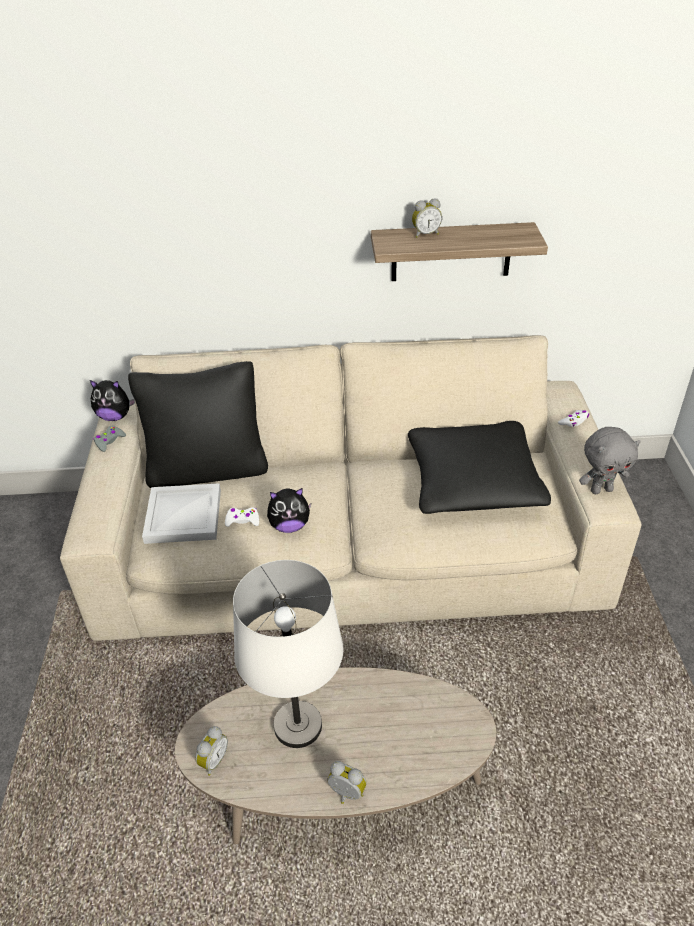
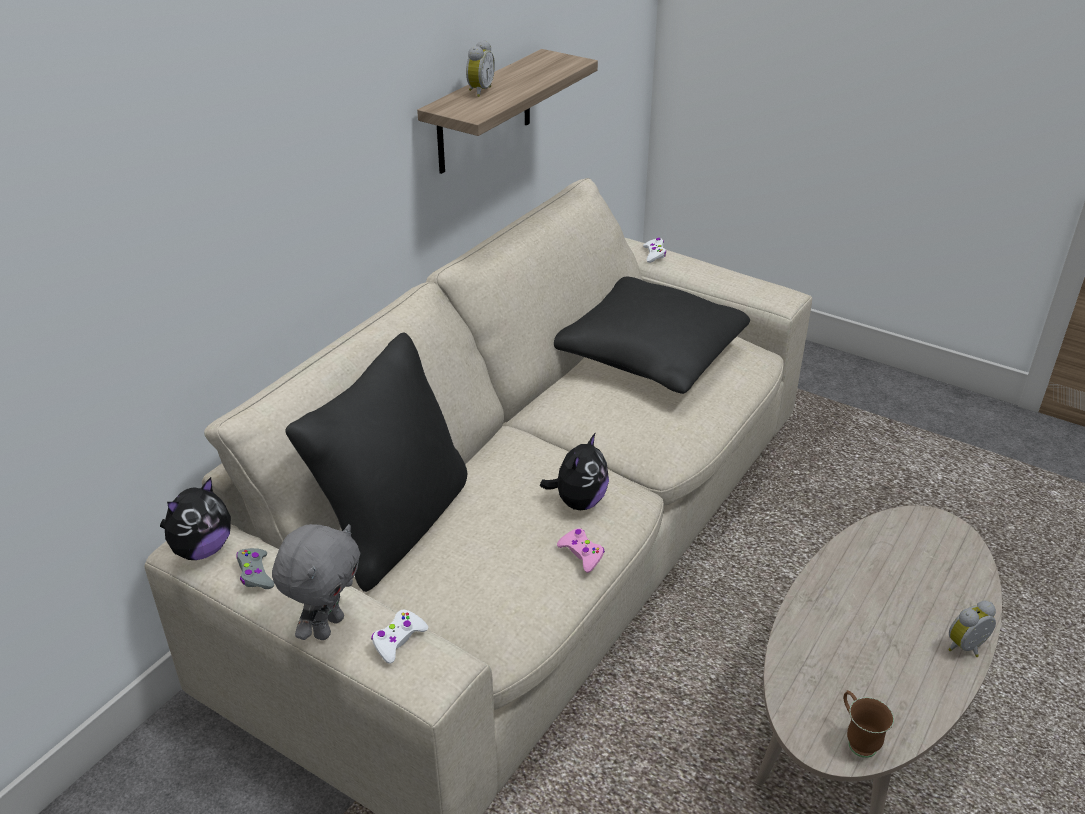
camera: 55 degrees left, 5 degrees down
white tray [142,483,221,544] -> none
alarm clock [195,726,228,776] -> brown mug [844,690,894,758]
white game controller [225,507,259,527] -> white game controller moved to [371,609,428,664]
white table lamp [233,560,343,748] -> none
grey plush toy [579,427,641,494] -> grey plush toy moved to [272,524,360,640]
none -> pink game controller [557,528,605,573]

